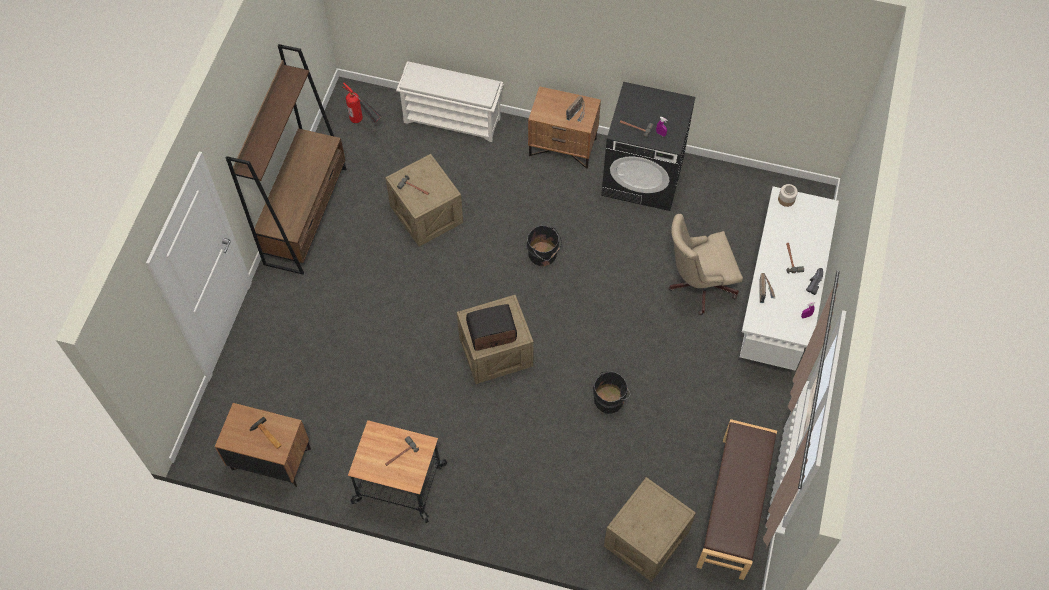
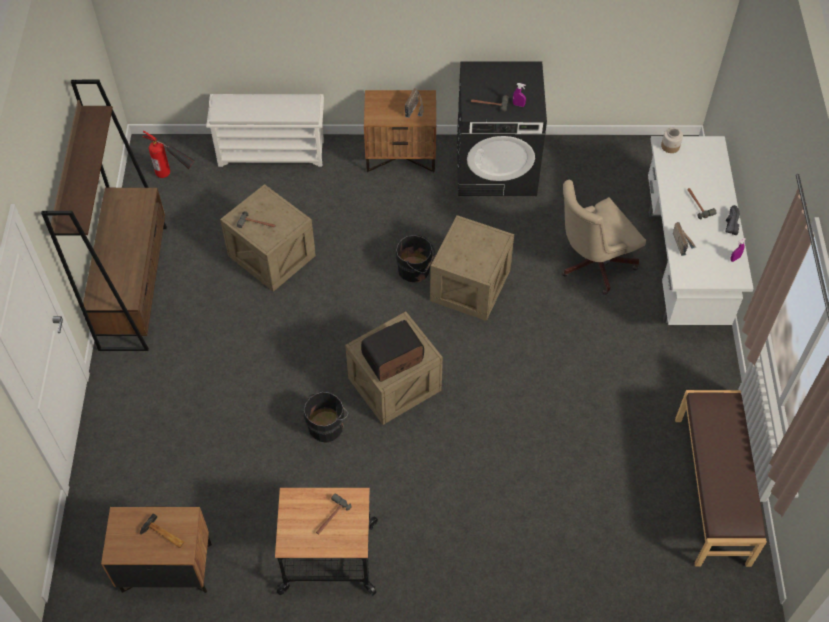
camera: 15 degrees left, 5 degrees down
black bucket [593,372,631,414] -> black bucket moved to [304,392,348,443]
crate [604,477,696,582] -> crate moved to [430,215,514,321]

